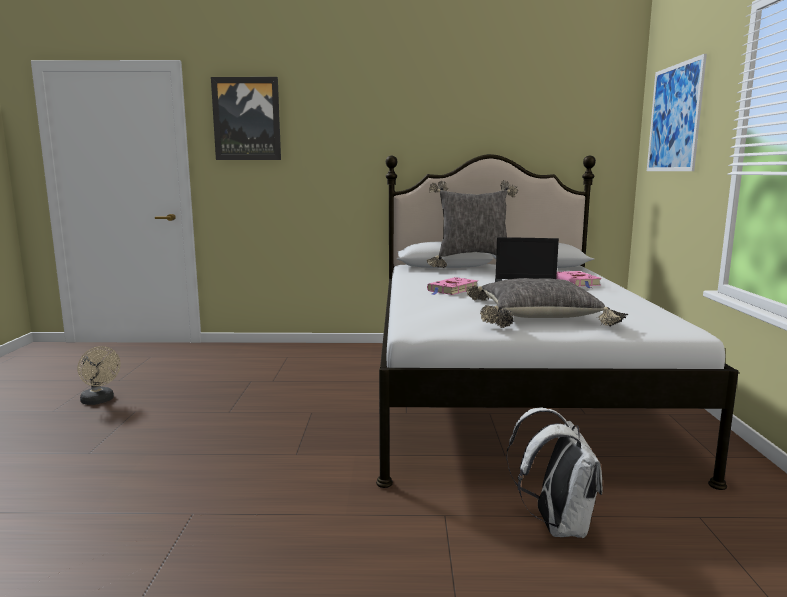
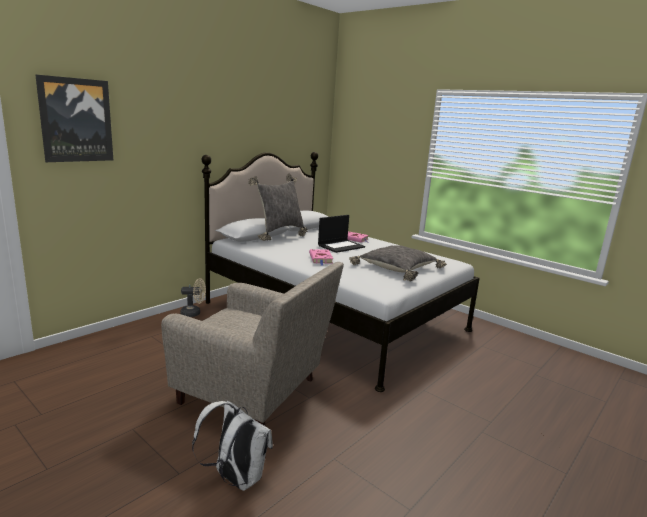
camera: 50 degrees left, 5 degrees up
beige fan [78,346,120,405] -> beige fan moved to [180,278,206,317]
white backpack [506,408,603,538] -> white backpack moved to [192,400,273,491]
picture [647,54,707,171] -> none
none -> beige armchair [161,262,344,426]

